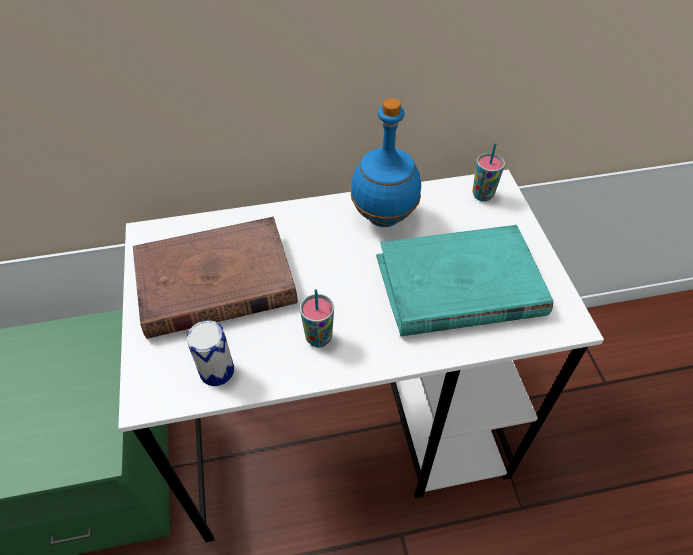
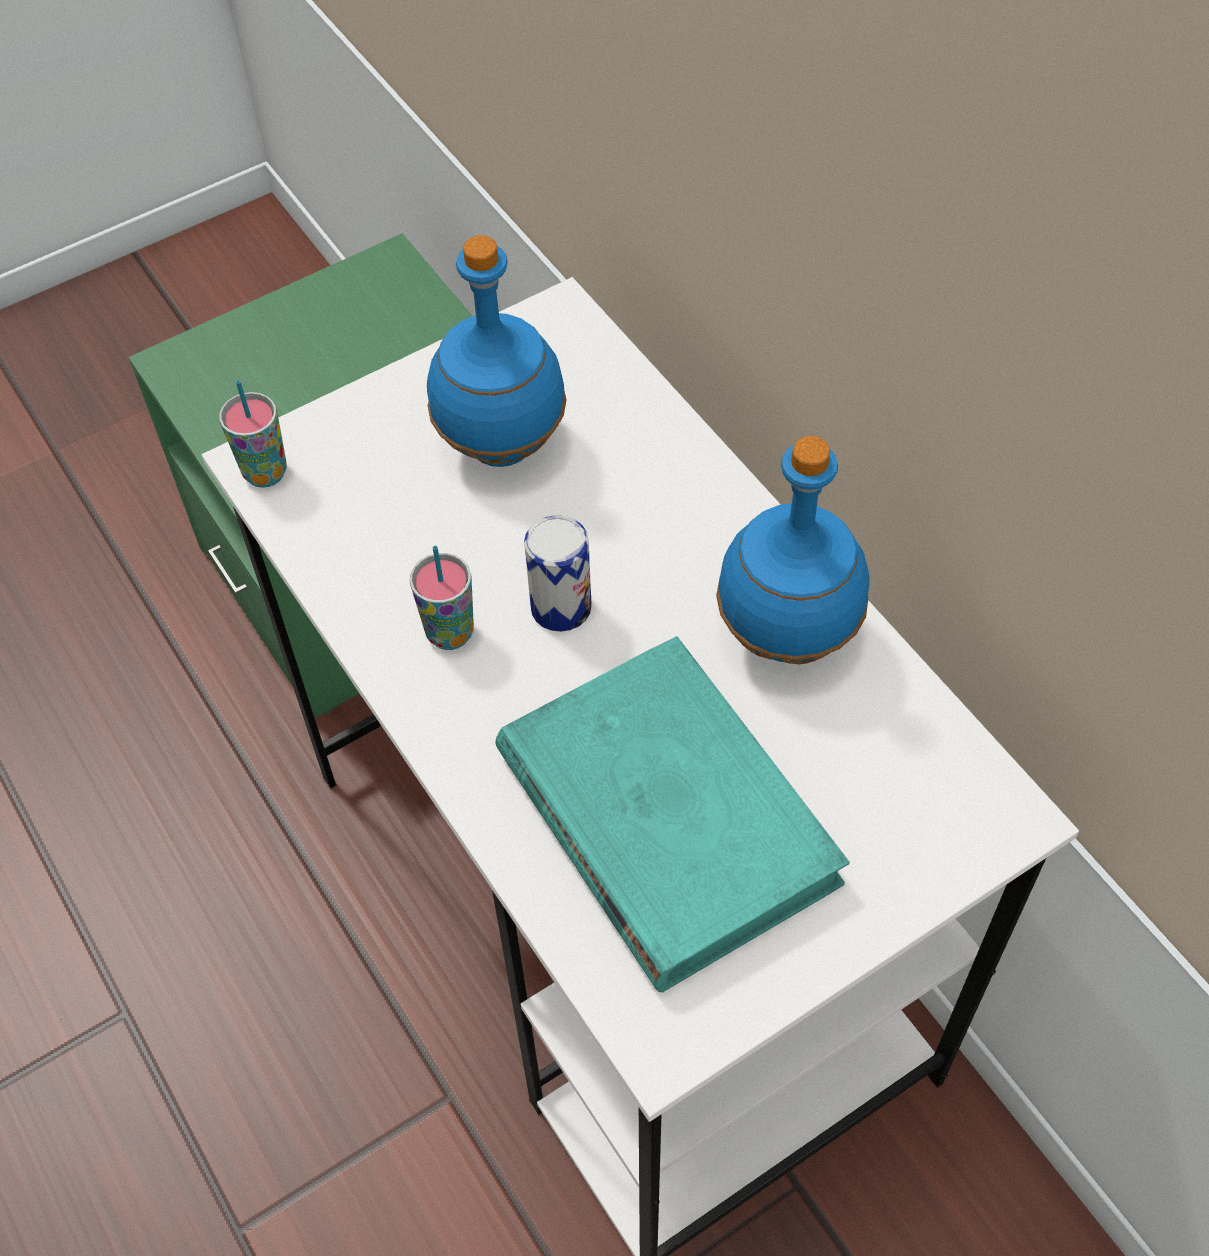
camera: 70 degrees right, 5 degrees up
brown book [133,217,298,339] -> blue bottle [427,235,567,467]
can [186,320,234,386] -> can moved to [524,515,592,632]
cup [472,143,505,202] -> cup moved to [219,380,287,488]

